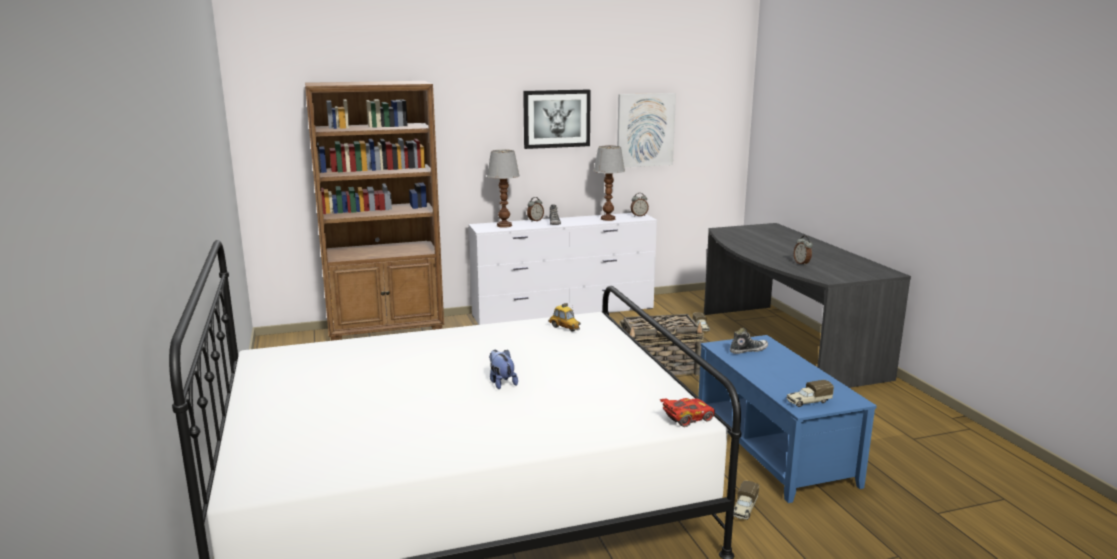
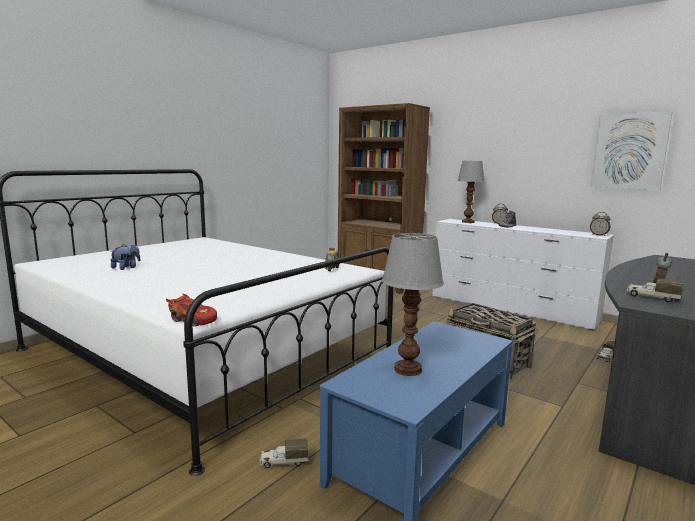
camera: 55 degrees right, 5 degrees down
plush toy [489,350,518,389] -> plush toy moved to [110,244,140,270]
picture [523,89,591,149] -> none
table lamp [593,146,625,221] -> table lamp moved to [382,233,444,376]
shoe [730,328,768,354] -> none
toy truck [786,380,834,407] -> toy truck moved to [626,278,684,302]

